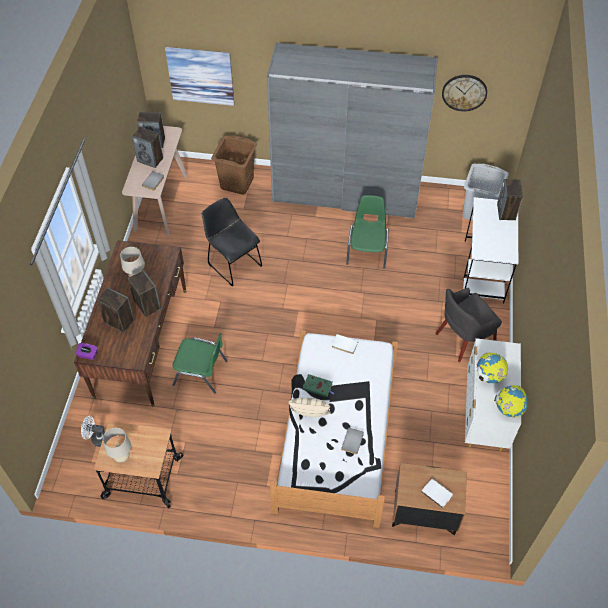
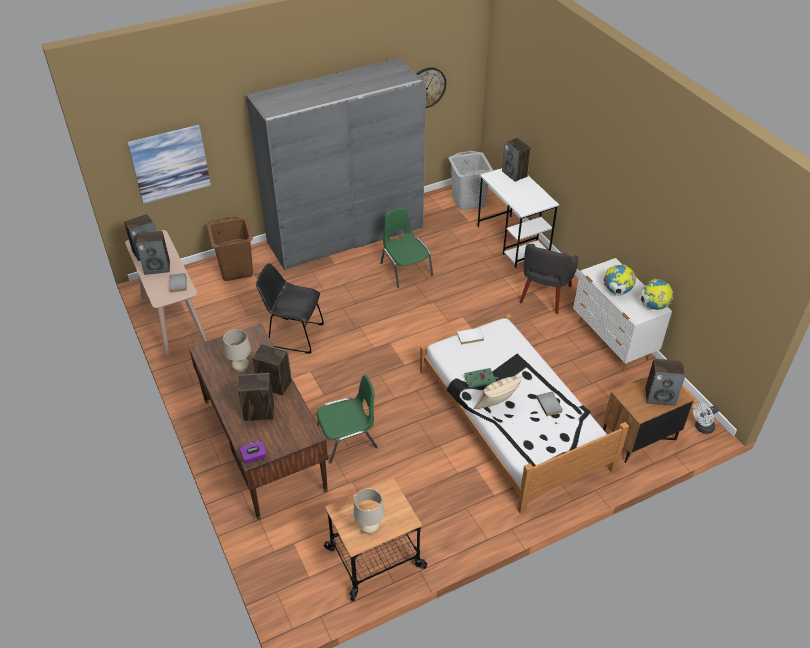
camera: 35 degrees left, 10 degrees down
white fan [81,416,105,447] -> white fan moved to [693,402,719,434]
white book [421,479,453,508] -> speaker [645,359,685,406]

